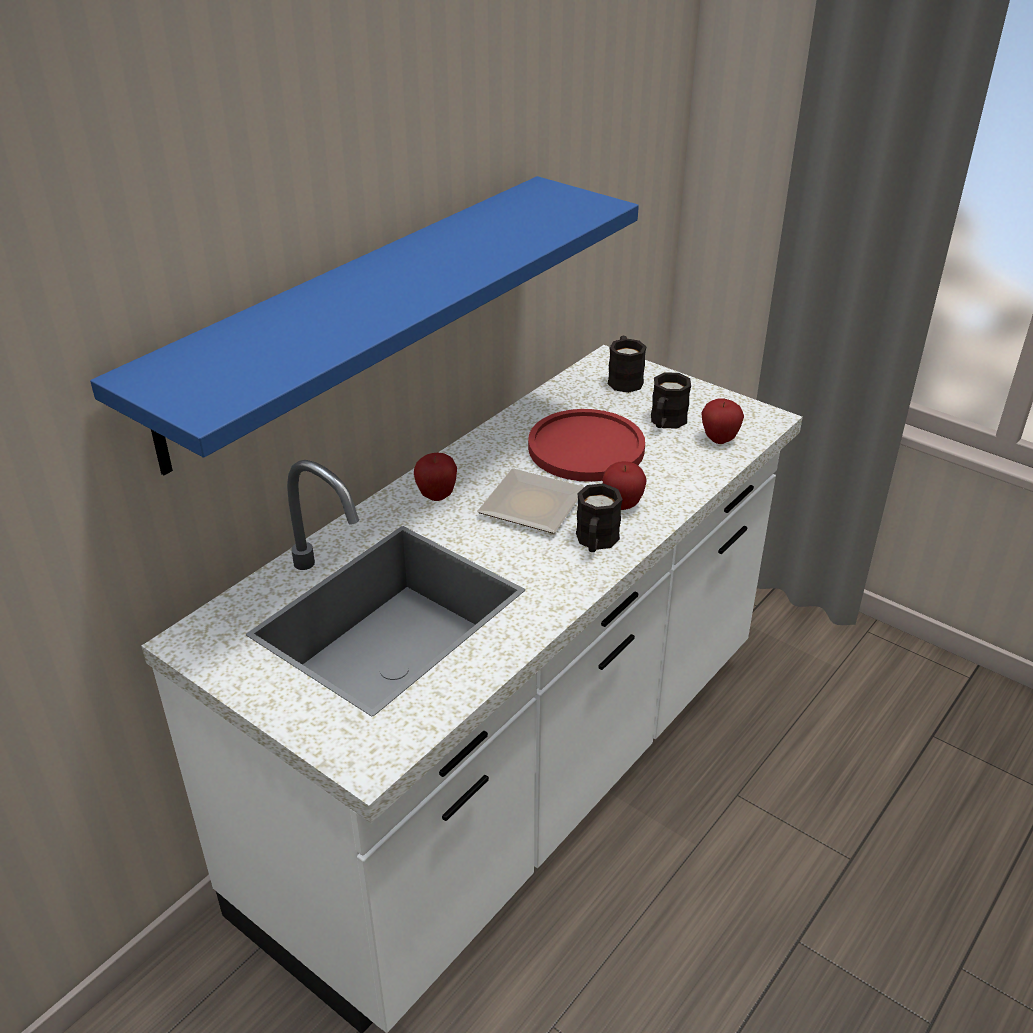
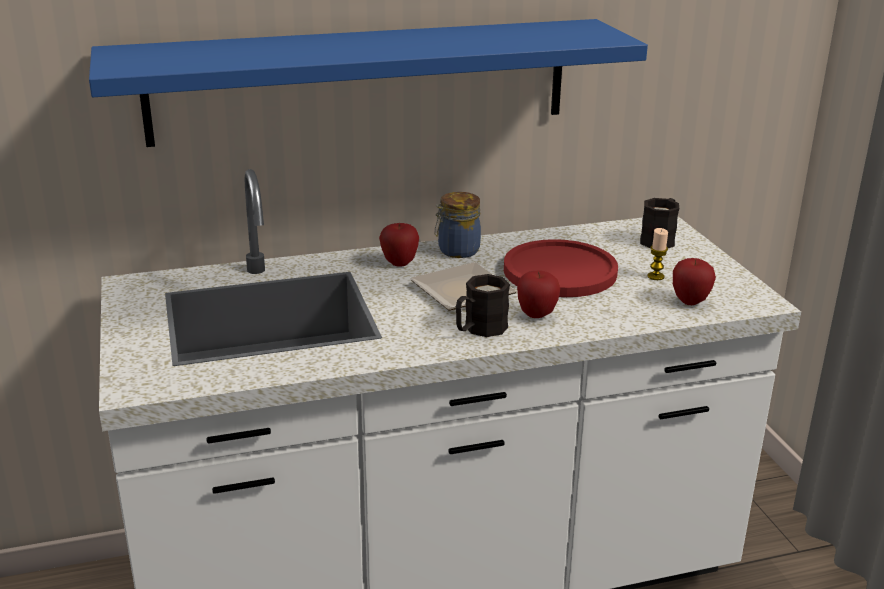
camera: 35 degrees right, 10 degrees down
black mug [651,372,691,429] -> candle [647,228,668,280]
none -> jar [435,192,481,258]

